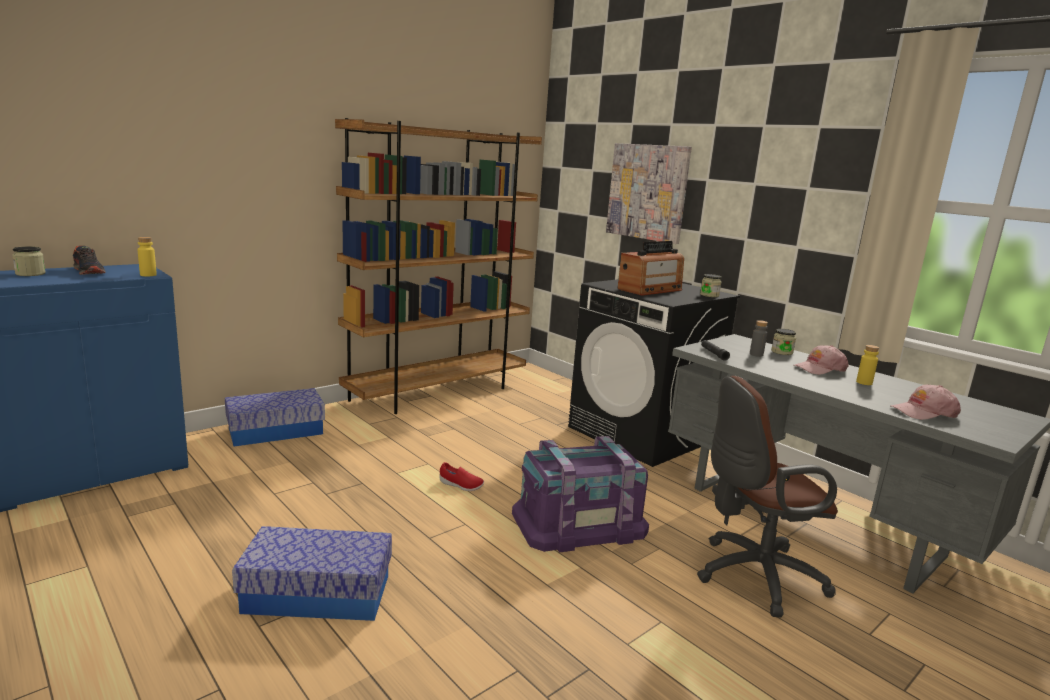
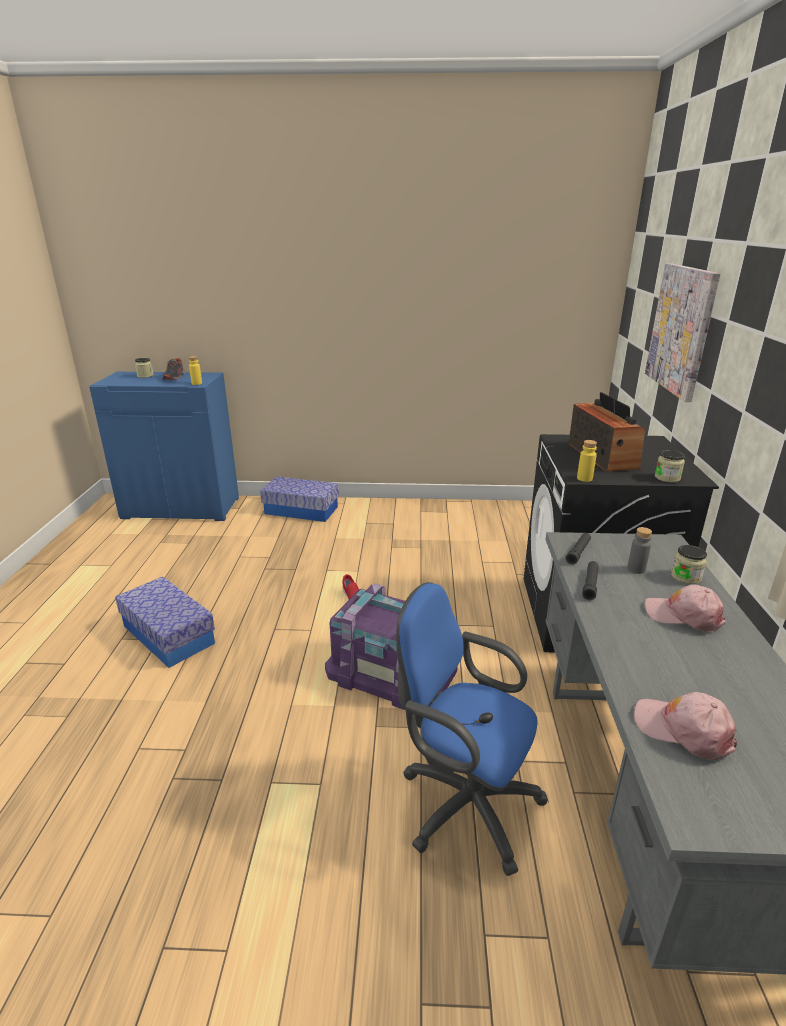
camera: 45 degrees right, 10 degrees up
brown bookcase [335,118,542,414] -> none
radio [617,241,684,296] -> radio turned 105 degrees counterclockwise [569,392,645,472]
brown office chair [697,376,838,618] -> blue office chair [396,582,548,876]
yellow bottle [856,345,879,385] -> yellow bottle moved to [577,440,597,482]
none -> black flashlight [582,561,599,600]

